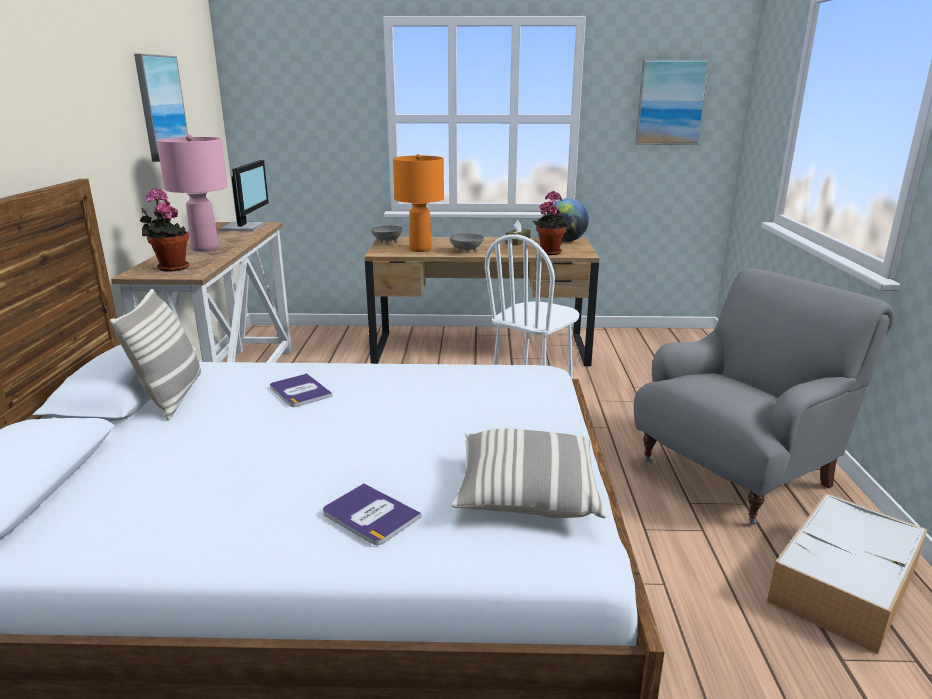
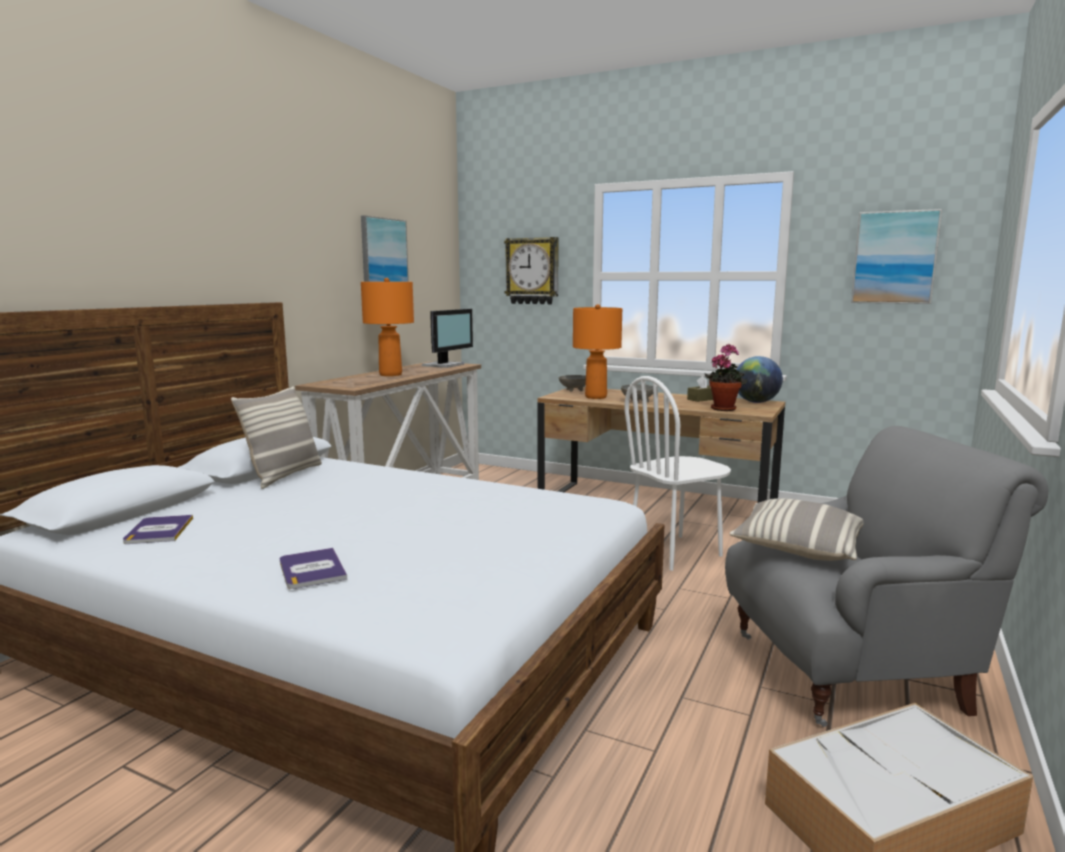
camera: 25 degrees right, 10 degrees down
potted plant [140,188,190,272] -> none
pink table lamp [157,134,228,252] -> orange table lamp [361,278,414,376]
book [270,373,333,407] -> book moved to [123,515,193,544]
pillow [451,429,606,518] -> pillow moved to [729,498,864,561]
none -> wall clock [504,237,559,304]

